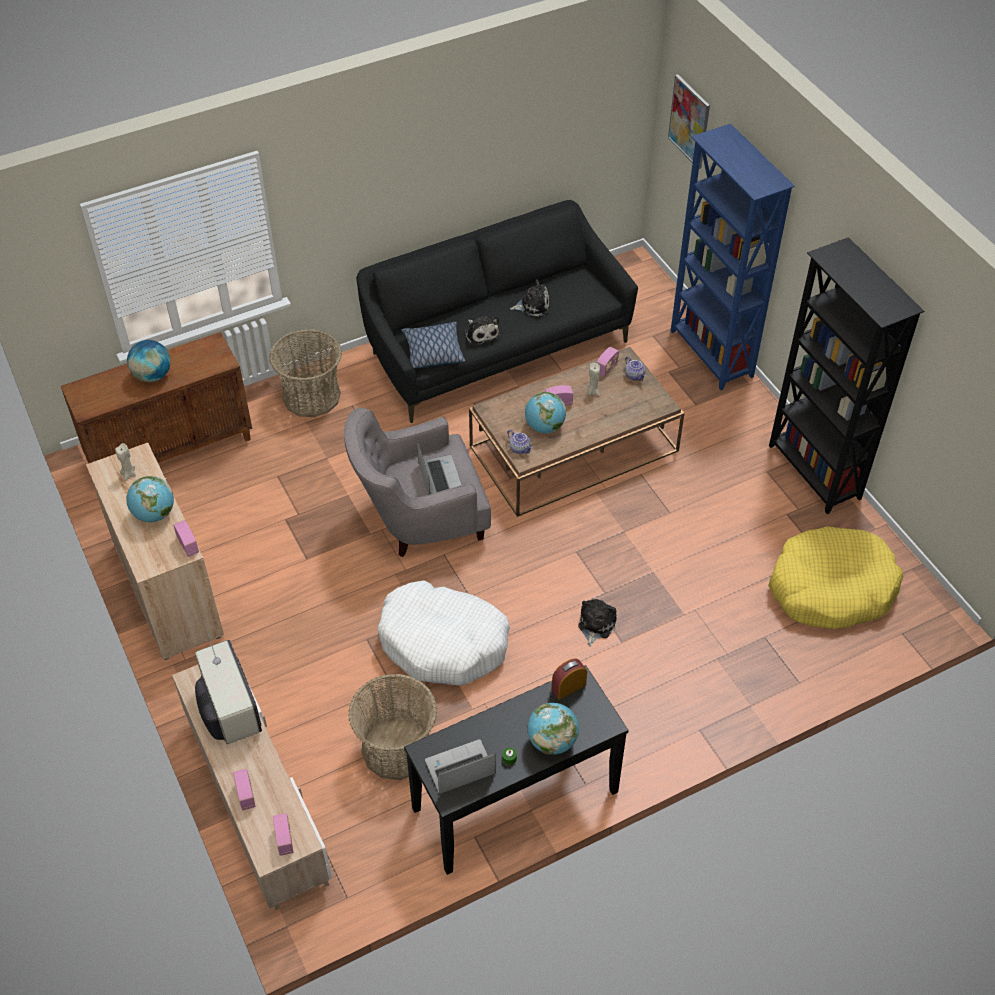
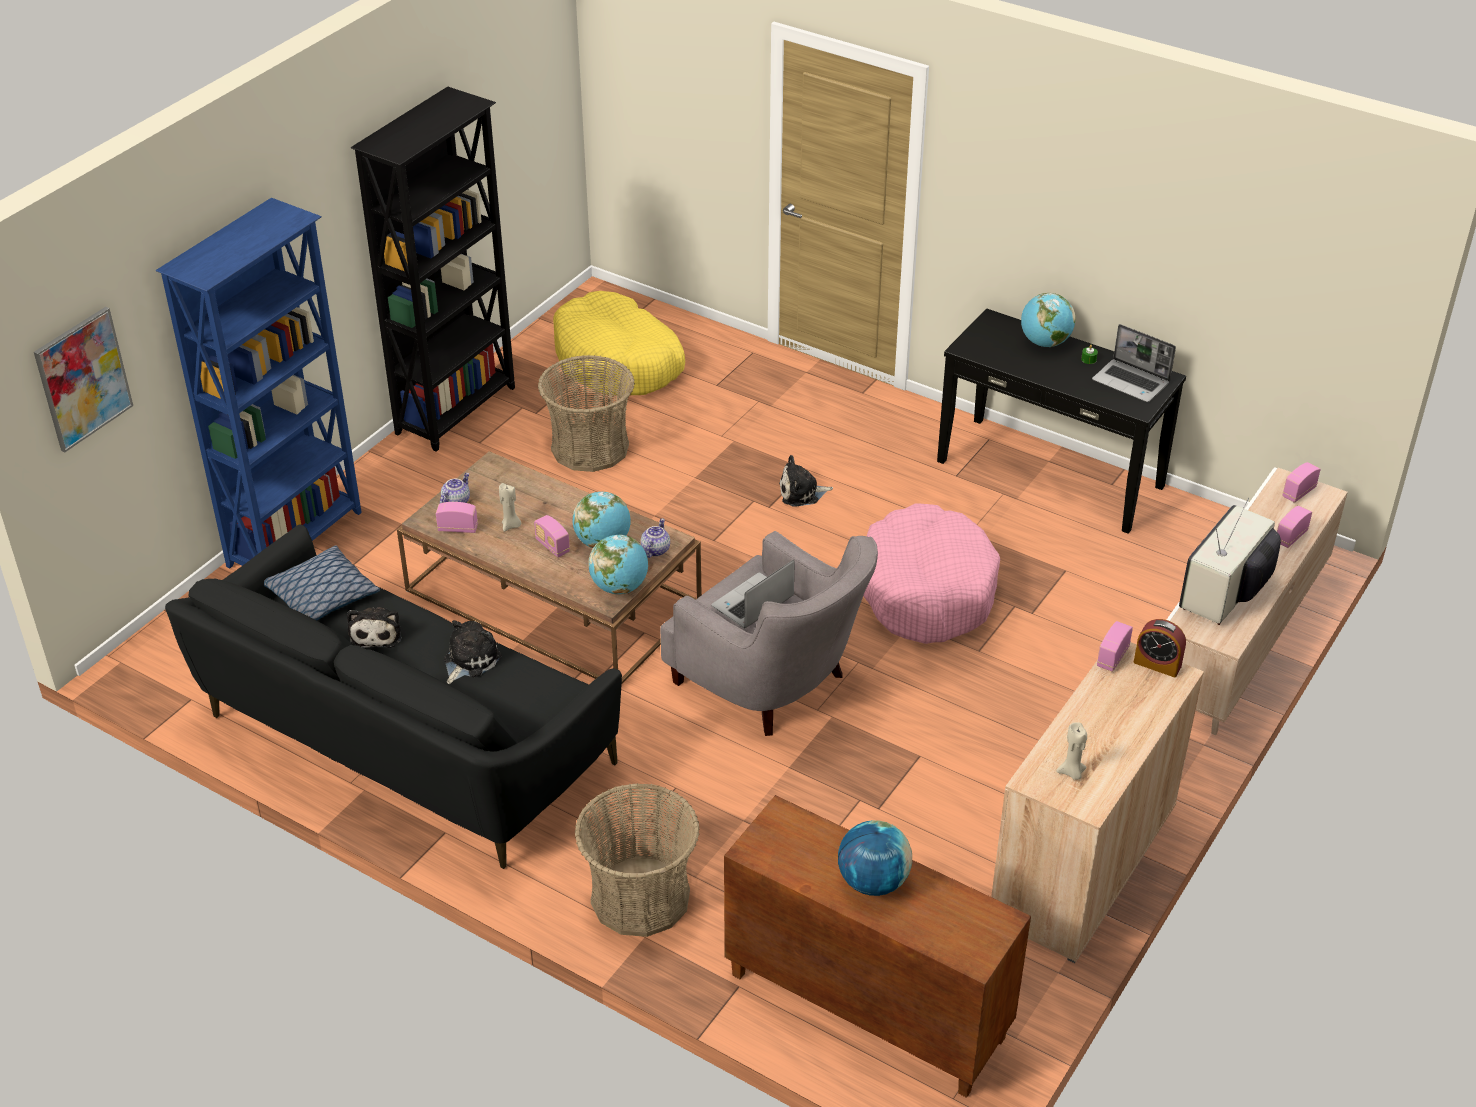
camera: 120 degrees left, 10 degrees down
globe [126,476,174,522] -> globe moved to [588,535,648,594]
basket [348,674,437,780] -> basket moved to [538,355,635,472]
white dog bed [377,580,510,685] -> pink dog bed [863,503,1000,644]
pillow [401,322,465,369] -> pillow moved to [264,545,380,620]
plush toy [510,279,549,317] -> plush toy turned 150 degrees counterclockwise [347,607,401,648]
alarm clock [552,659,587,700] -> alarm clock moved to [1134,619,1186,677]

